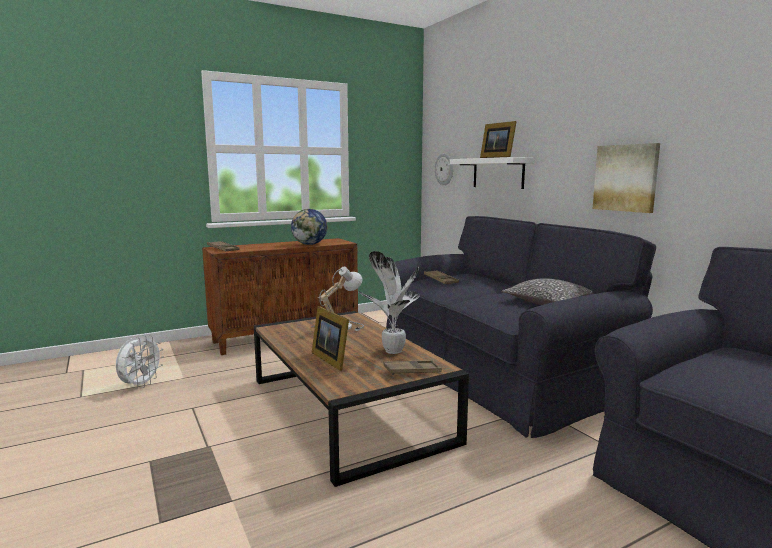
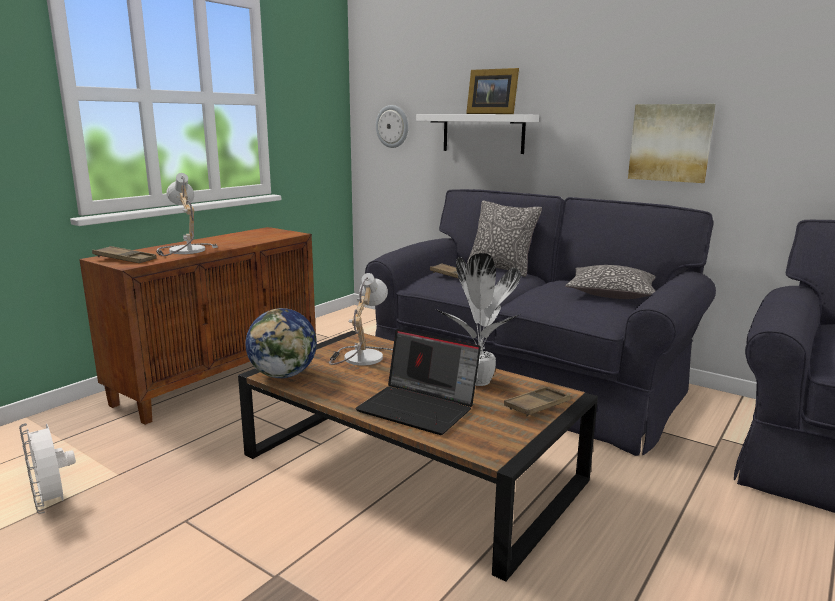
camera: 25 degrees left, 5 degrees up
white fan [116,335,164,388] -> white fan turned 150 degrees clockwise [19,423,76,514]
globe [291,209,327,245] -> globe moved to [246,308,317,378]
picture frame [312,306,349,371] -> laptop [355,329,481,435]
none -> table lamp [156,173,218,256]
none -> pillow [467,201,542,277]

